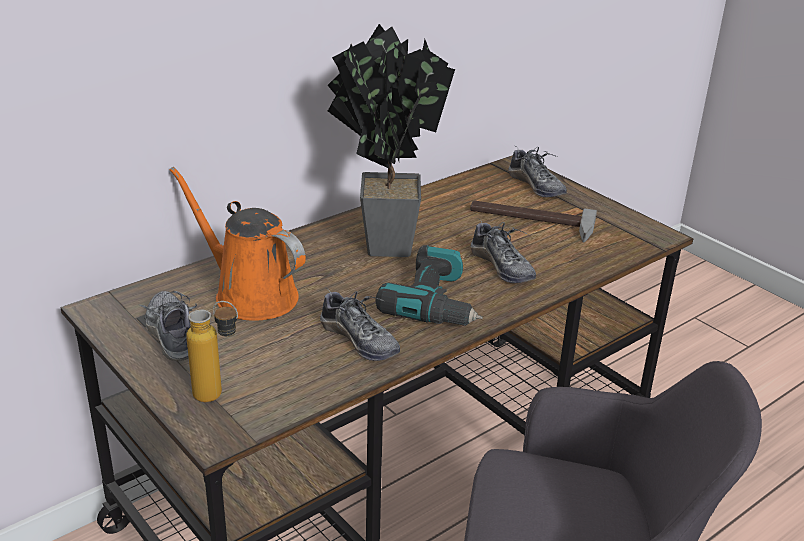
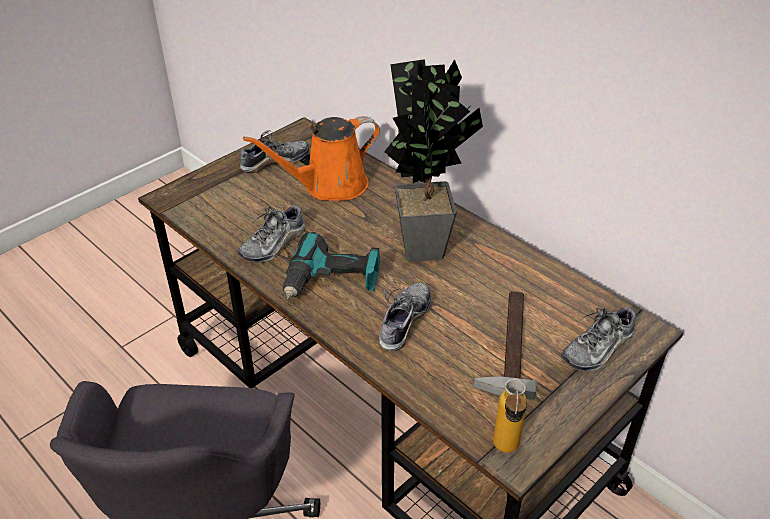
camera: 85 degrees right, 10 degrees up
orange watering can [170,167,306,321] -> orange watering can turned 150 degrees counterclockwise [243,116,380,201]
bottle [186,301,238,402] -> bottle moved to [493,379,527,453]
shoe [470,219,536,283] -> shoe turned 150 degrees clockwise [379,282,431,351]

